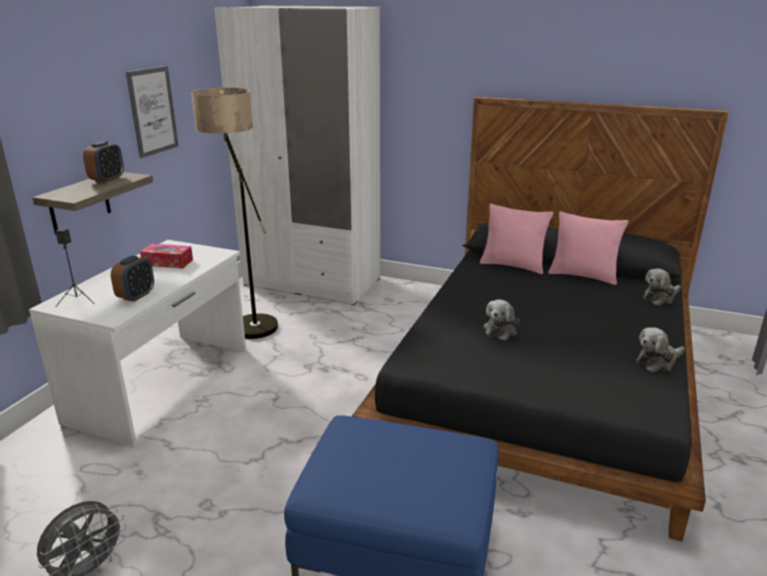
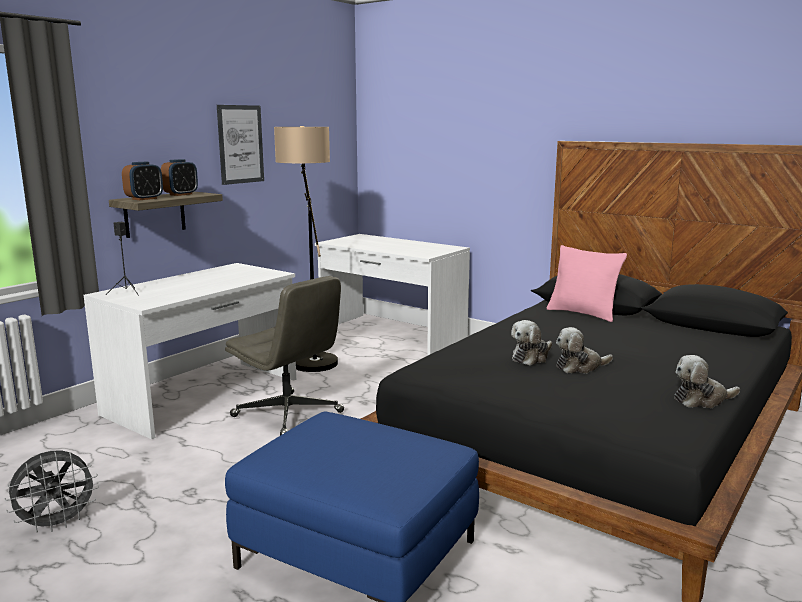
camera: 15 degrees right, 10 degrees down
alarm clock [111,255,154,302] -> alarm clock moved to [122,162,163,200]
tissue box [140,244,193,269] -> none
white wardrobe [214,6,380,305] -> white desk [315,234,470,355]
pink pillow [548,211,628,285] -> none
plush toy [643,269,681,305] -> plush toy moved to [556,327,613,373]
none -> grey office chair [225,276,344,435]

